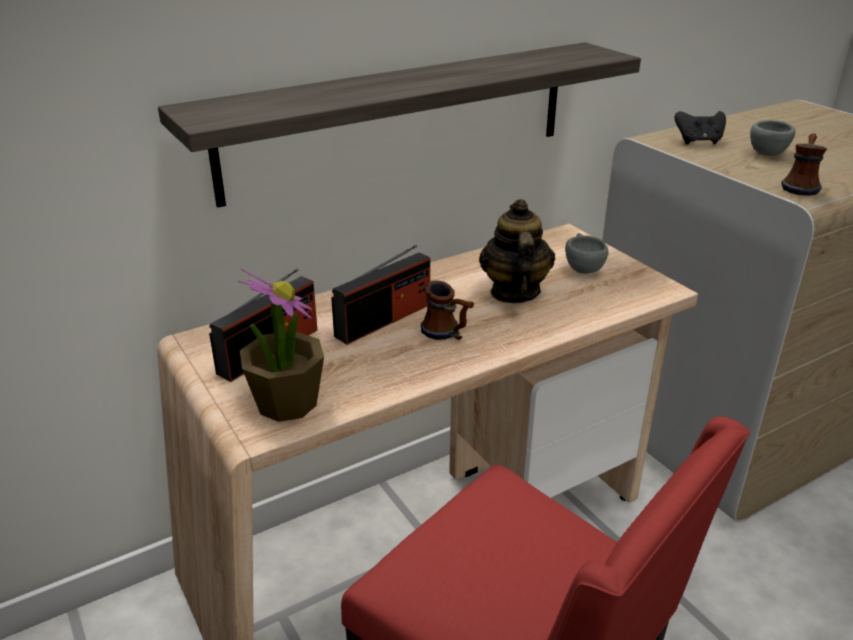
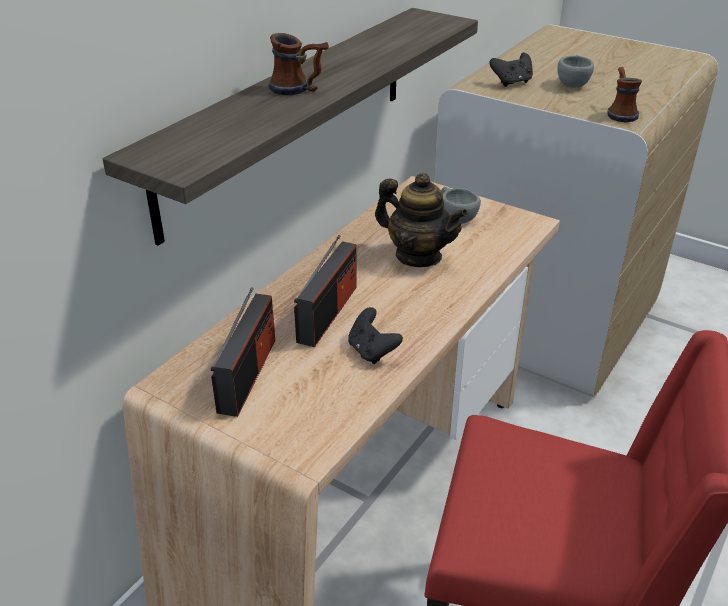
camera: 25 degrees left, 5 degrees up
potted plant [238,269,324,422] -> none
mug [421,280,474,340] -> mug moved to [269,33,329,95]
teapot [479,199,555,303] -> teapot turned 150 degrees clockwise [375,173,468,267]
none -> black game controller [348,307,403,364]

